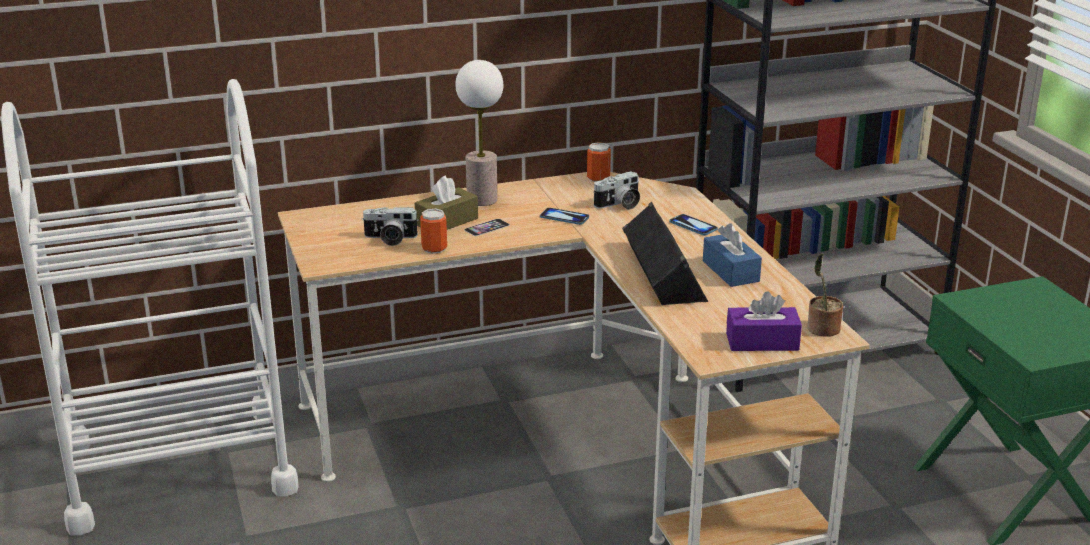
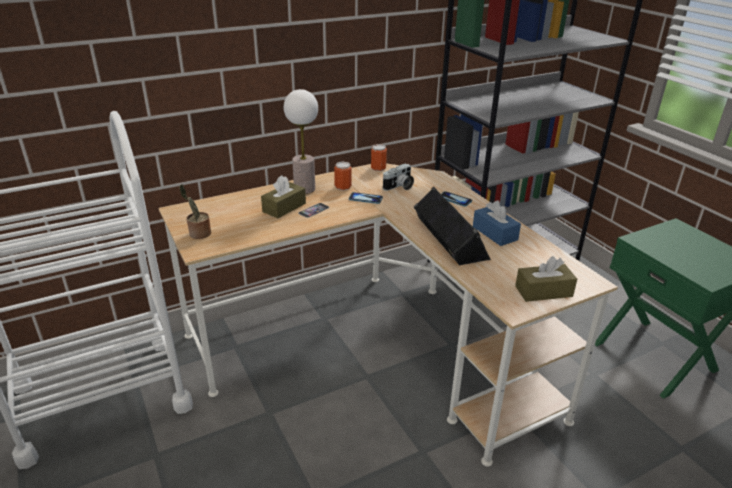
camera: 10 degrees left, 5 degrees up
camera [362,207,419,246] -> none
can [420,209,447,254] -> can moved to [334,162,352,191]
purple tissue box [726,291,802,351] -> brown tissue box [515,256,577,302]
potted plant [807,253,843,337] -> potted plant moved to [180,184,211,239]

